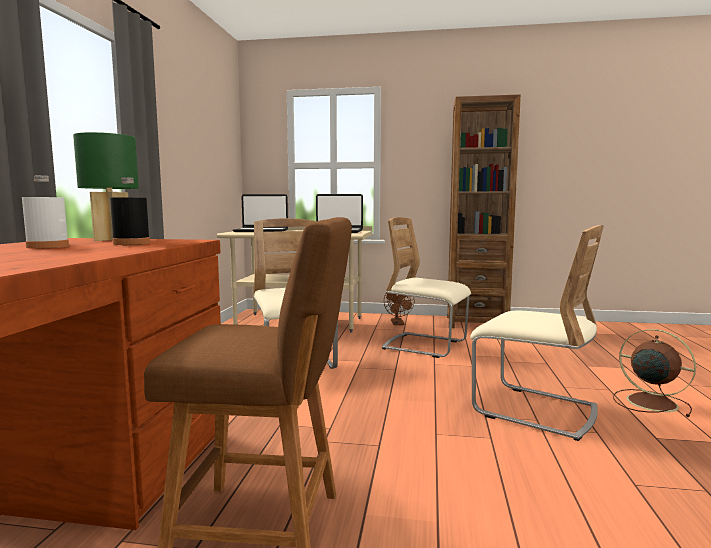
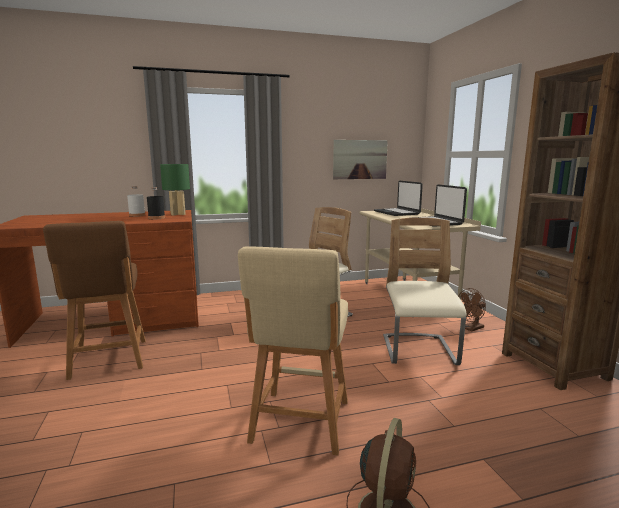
camera: 65 degrees right, 5 degrees up
beige chair [470,225,604,441] -> beige stool [238,246,348,456]
none -> picture [333,140,388,179]

